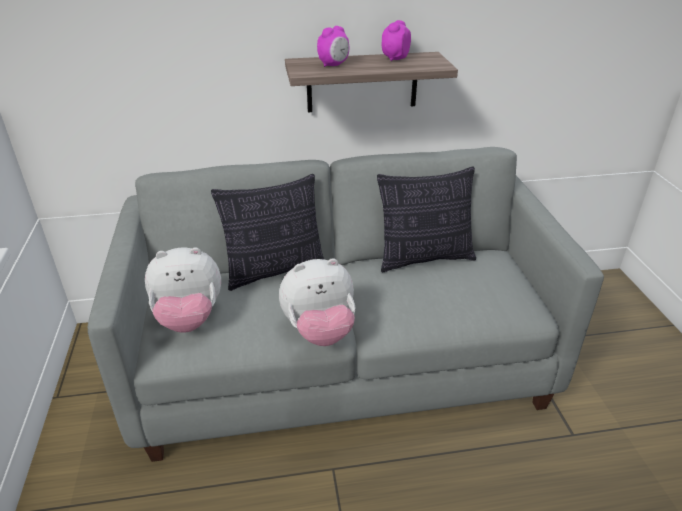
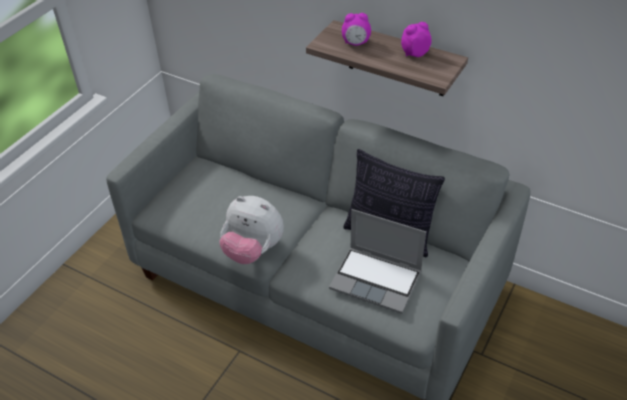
camera: 40 degrees right, 10 degrees up
plush toy [145,247,221,333] -> none
pillow [211,174,325,291] -> none
none -> laptop [329,209,426,314]

